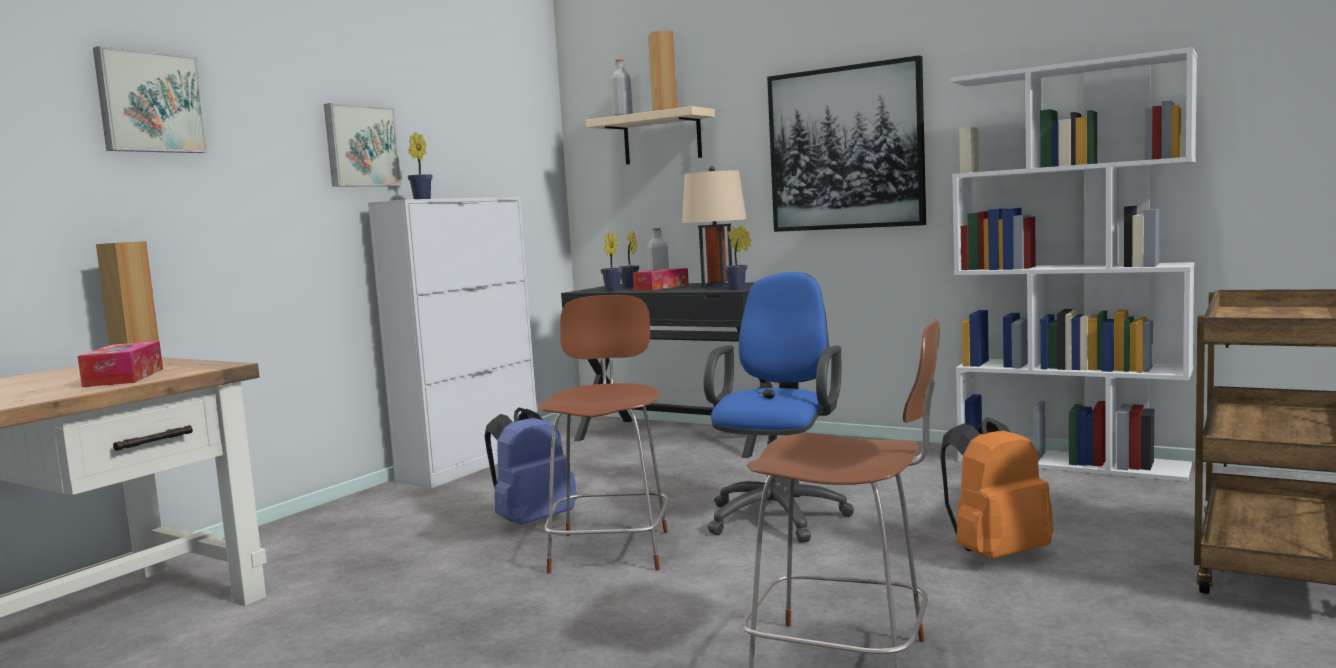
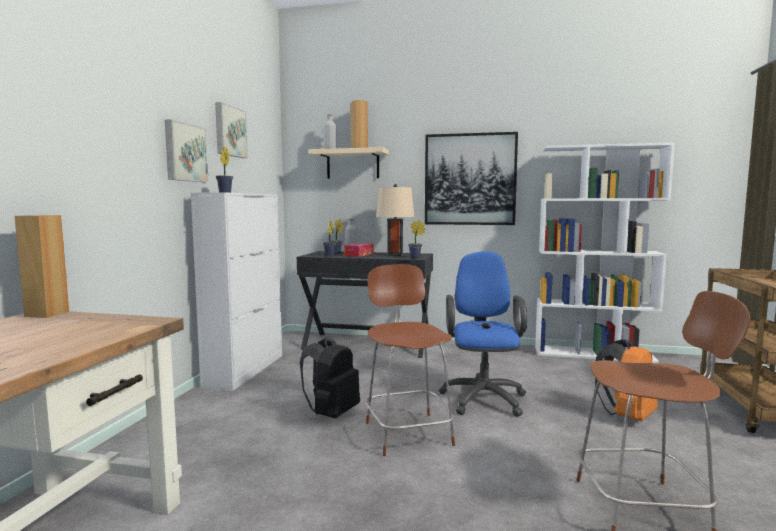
camera: 20 degrees left, 0 degrees up
tissue box [78,341,163,387] -> none
picture [93,46,208,153] -> picture moved to [215,102,248,158]
blue backpack [485,408,577,525] -> black backpack [300,338,360,418]

